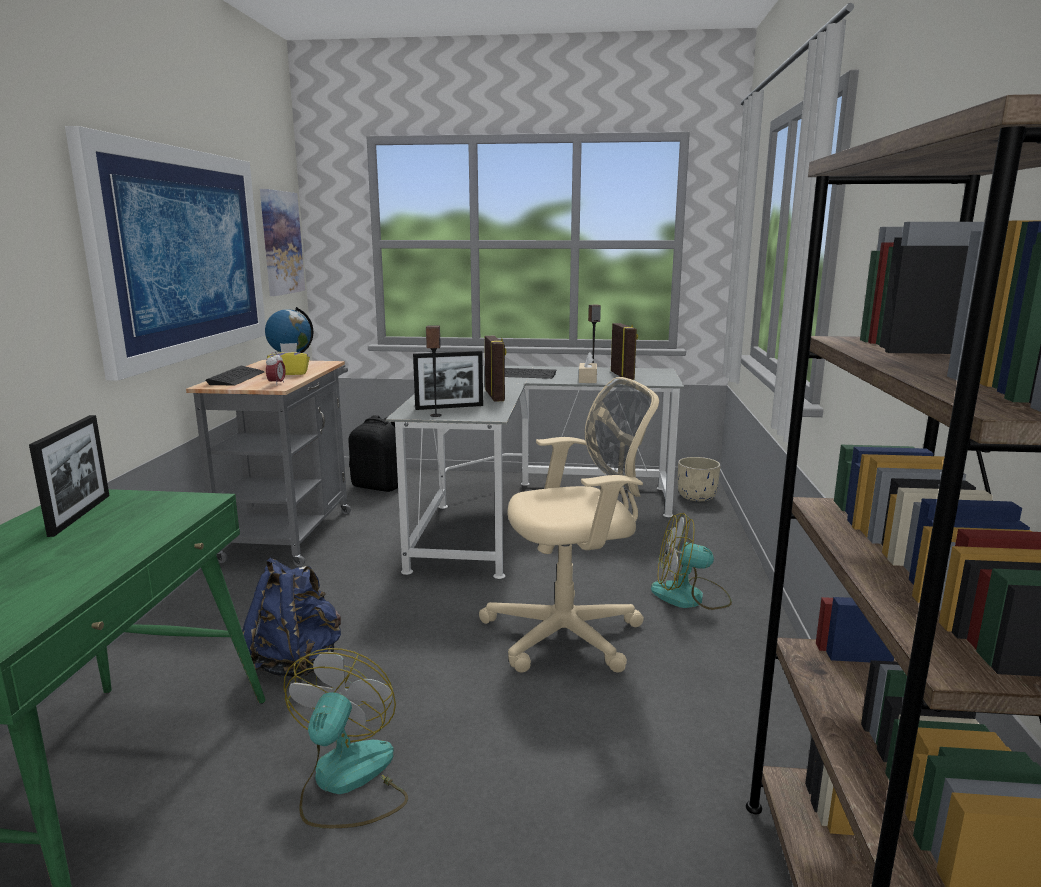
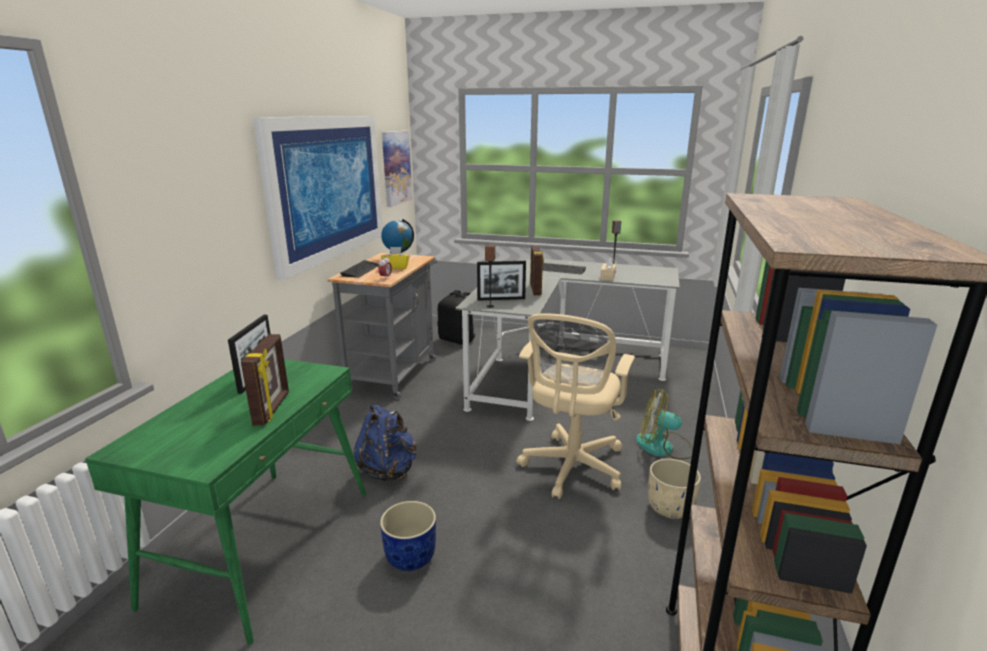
camera: 10 degrees right, 5 degrees up
fan [284,648,408,828] -> blue planter [380,501,436,571]
beige office chair [479,377,659,673] -> beige office chair turned 120 degrees clockwise [517,313,635,499]
picture frame [611,323,638,380] -> picture frame moved to [241,334,289,426]
beige planter [678,457,721,501] -> beige planter moved to [648,459,701,519]

